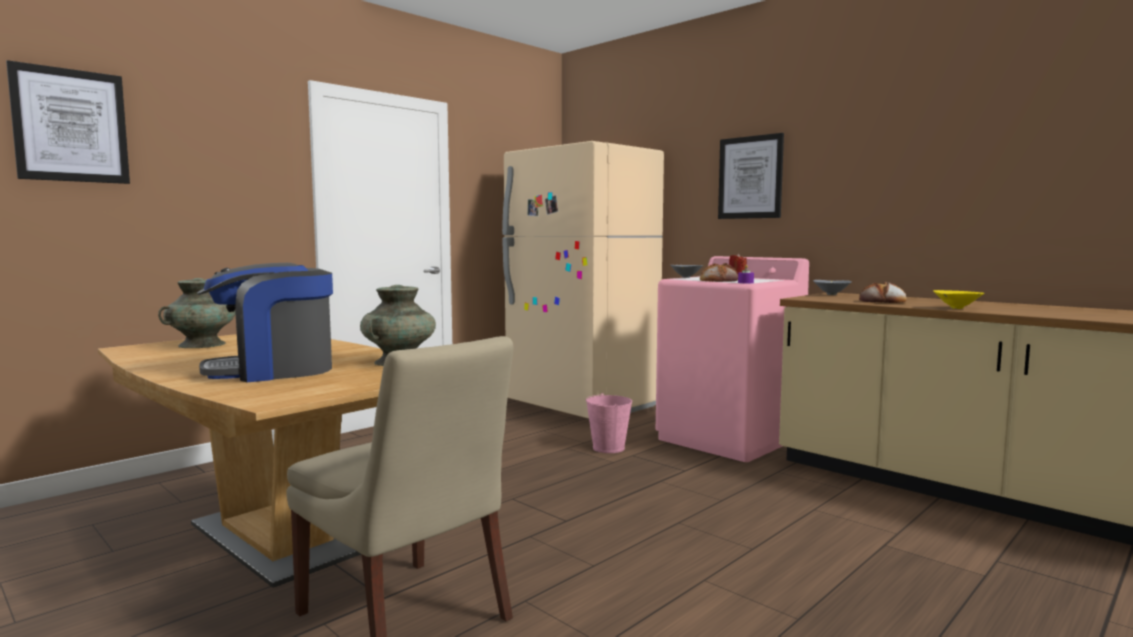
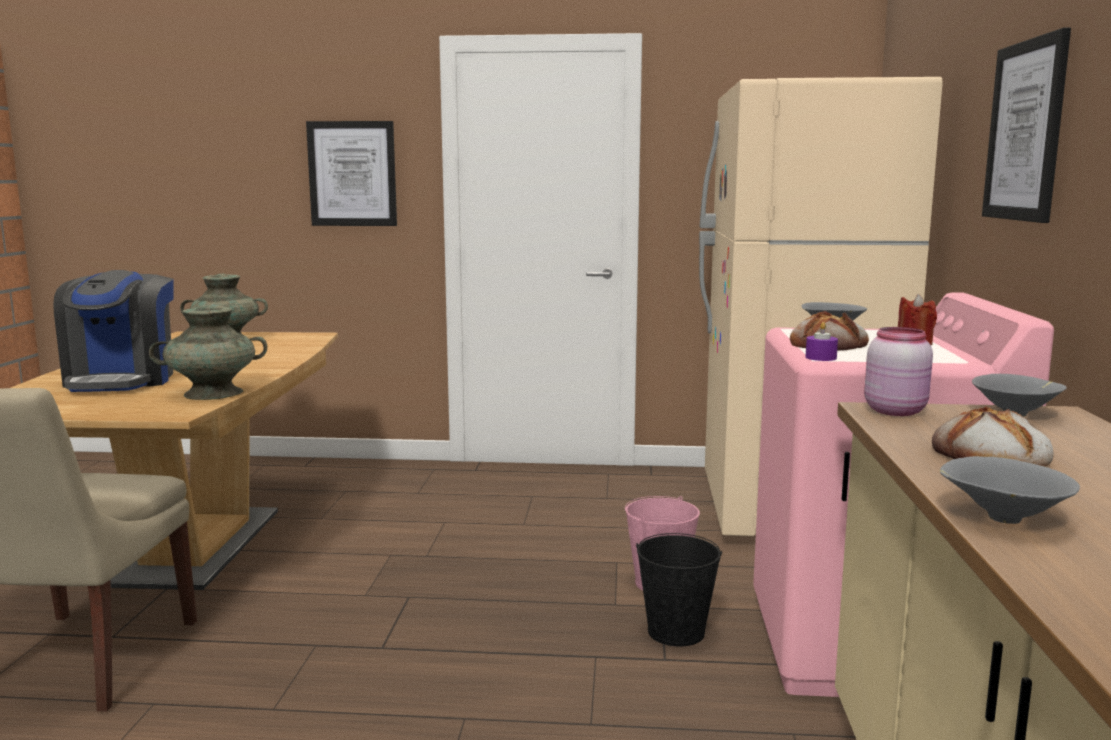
camera: 50 degrees right, 5 degrees up
picture [6,60,130,184] -> picture moved to [306,121,397,226]
coffee machine [197,263,333,382] -> coffee machine turned 120 degrees counterclockwise [53,270,174,392]
yellow bowl [933,290,984,309] -> grey bowl [940,456,1080,524]
none -> black bucket [636,533,722,646]
none -> pink jar [864,327,933,416]

